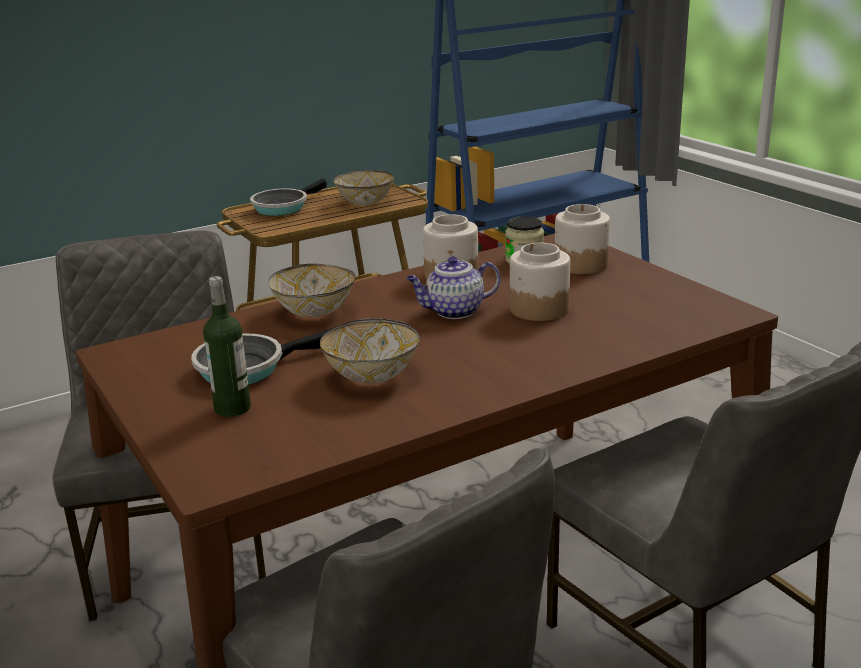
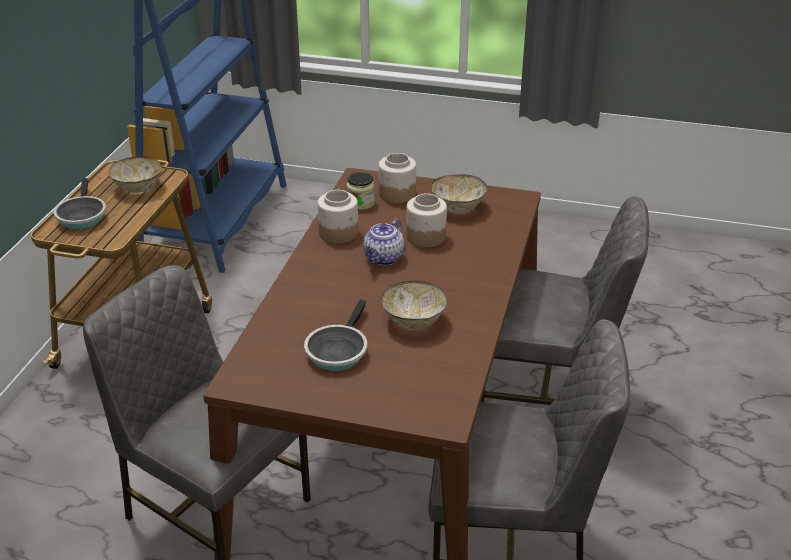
camera: 45 degrees left, 10 degrees up
bottle [203,276,251,417] -> none
bowl [268,264,356,317] -> bowl moved to [431,174,487,212]

